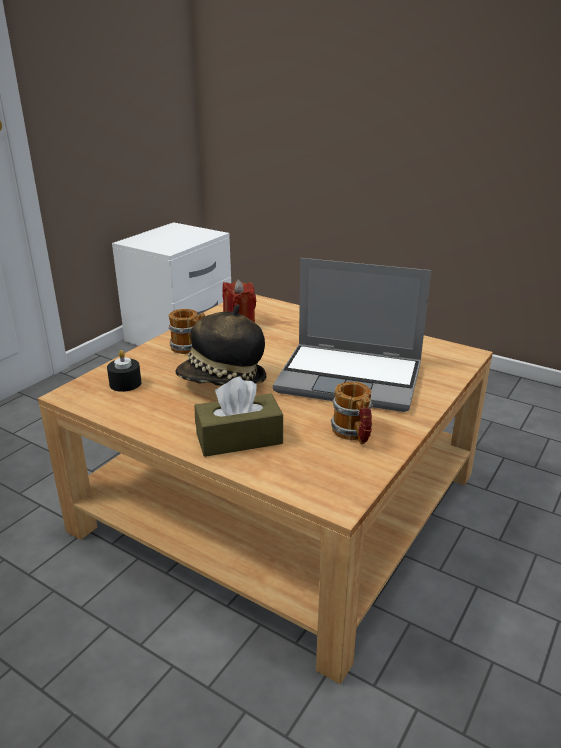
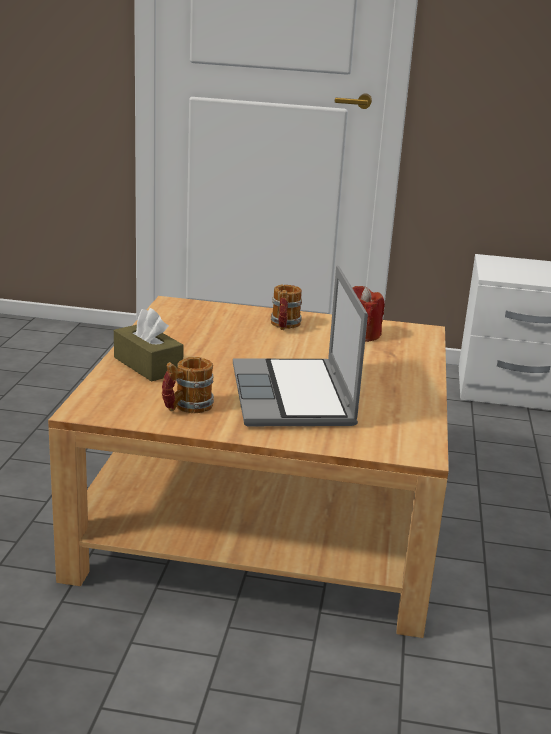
camera: 65 degrees right, 5 degrees down
black candle [107,350,141,392] -> none
hat [175,304,266,386] -> none

